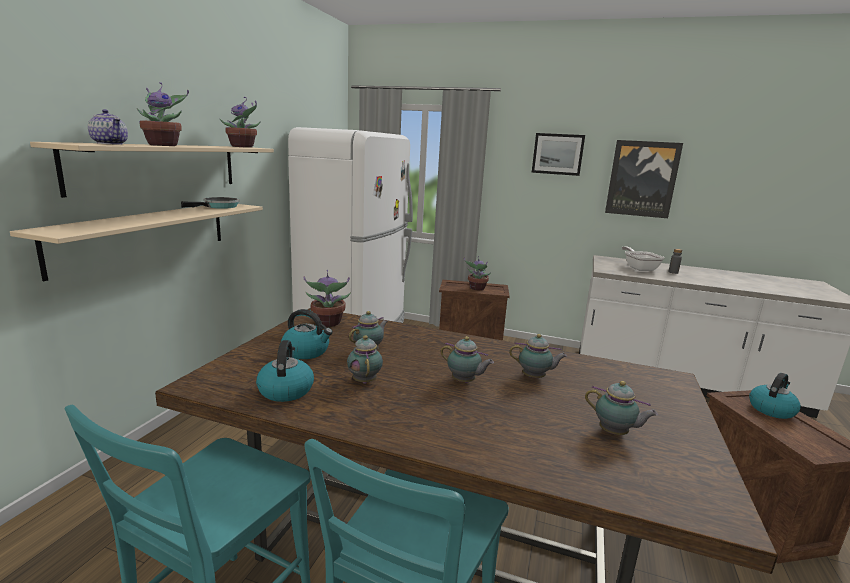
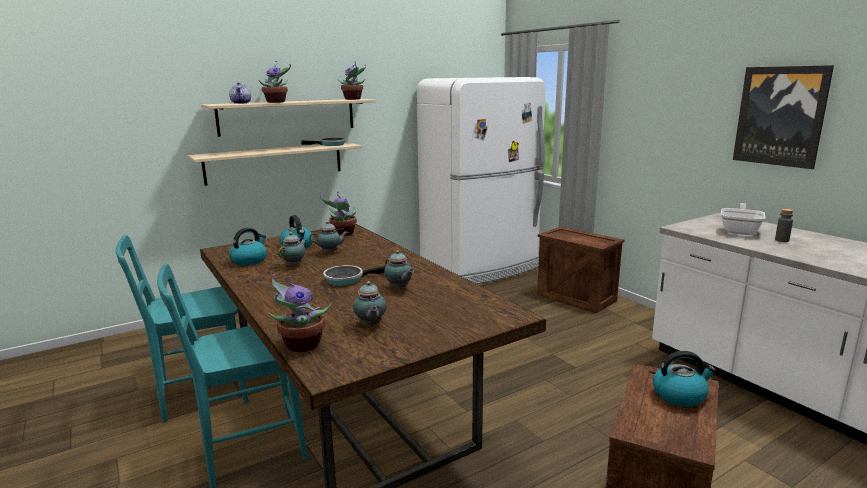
camera: 40 degrees right, 0 degrees up
teapot [441,336,494,383] -> frying pan [323,265,386,286]
potted plant [464,256,491,290] -> potted plant moved to [268,274,331,352]
picture [532,133,585,176] -> none

